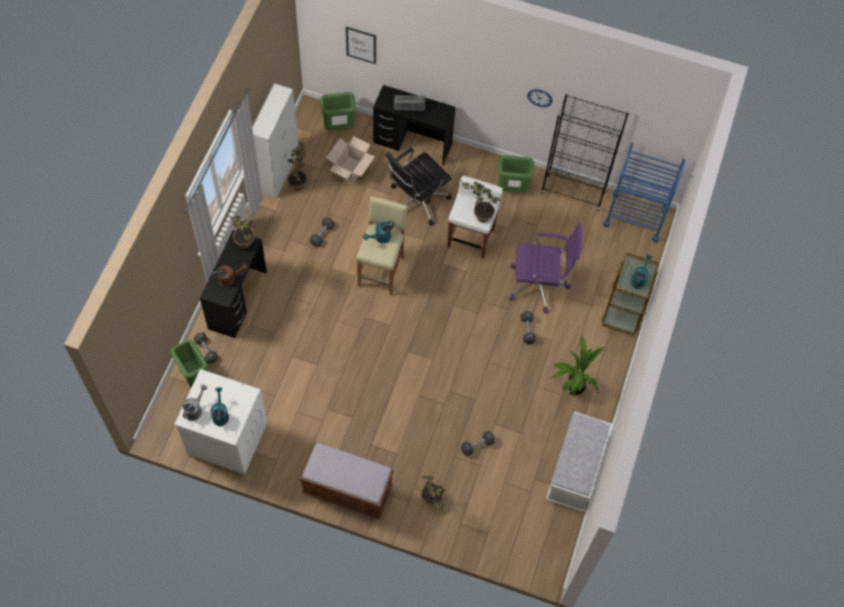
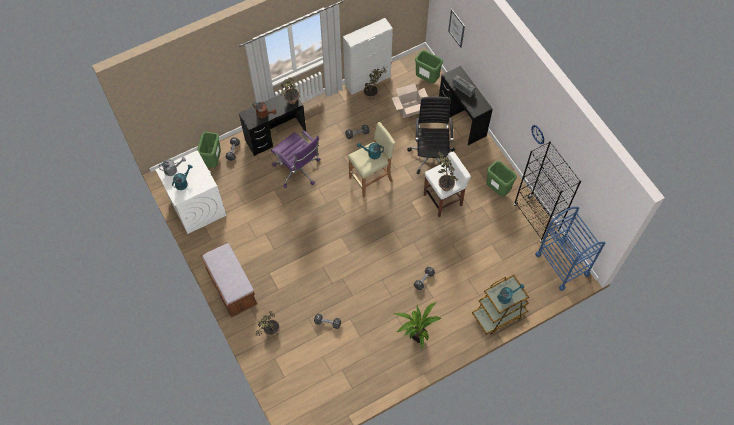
camera: 45 degrees right, 0 degrees up
black office chair [386,148,452,226] -> black office chair turned 90 degrees clockwise [407,97,455,174]
purple office chair [509,223,582,313] -> purple office chair moved to [271,130,320,188]
white bench [546,411,612,512] -> none

